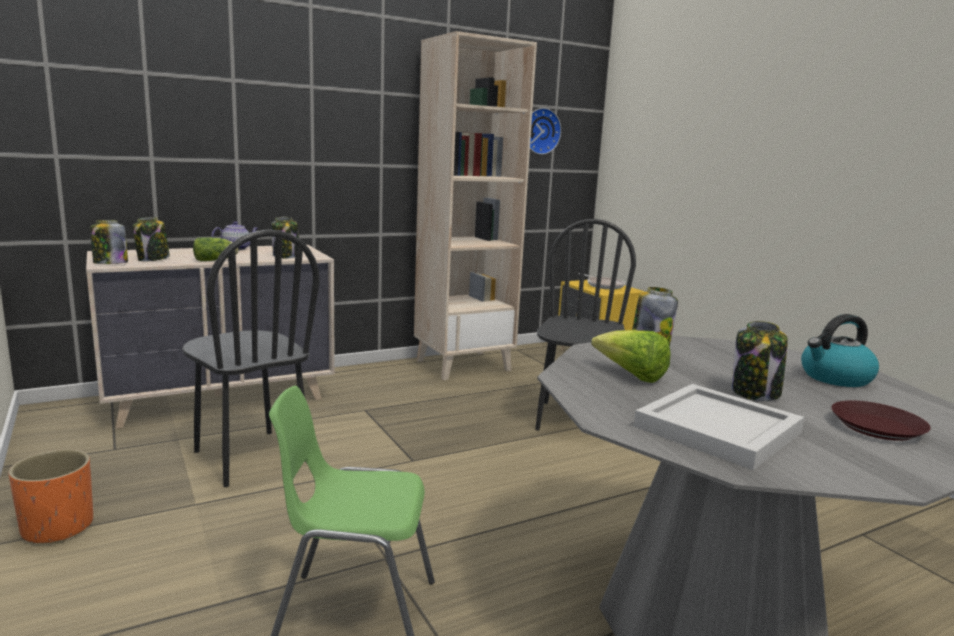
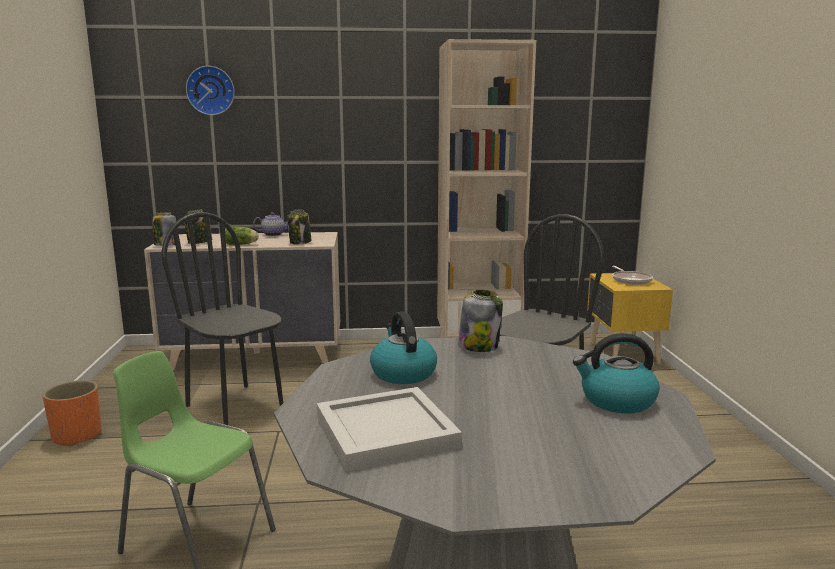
camera: 25 degrees right, 0 degrees up
black chair [182,230,319,487] -> black chair turned 150 degrees clockwise [162,212,283,425]
wall clock [530,108,561,155] -> wall clock moved to [186,66,235,115]
lettuce [591,330,671,383] -> kettle [370,312,437,384]
jar [731,321,788,401] -> none
brown plate [831,400,931,441] -> none

